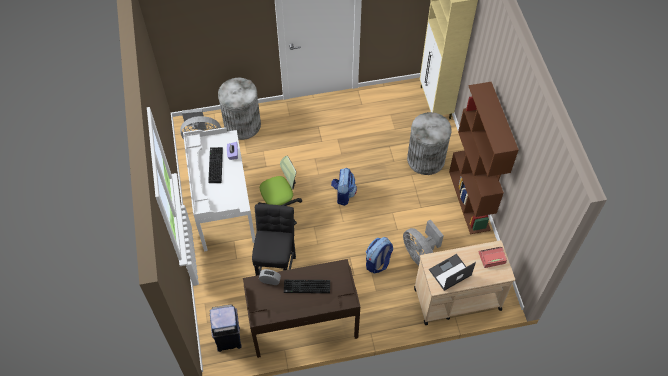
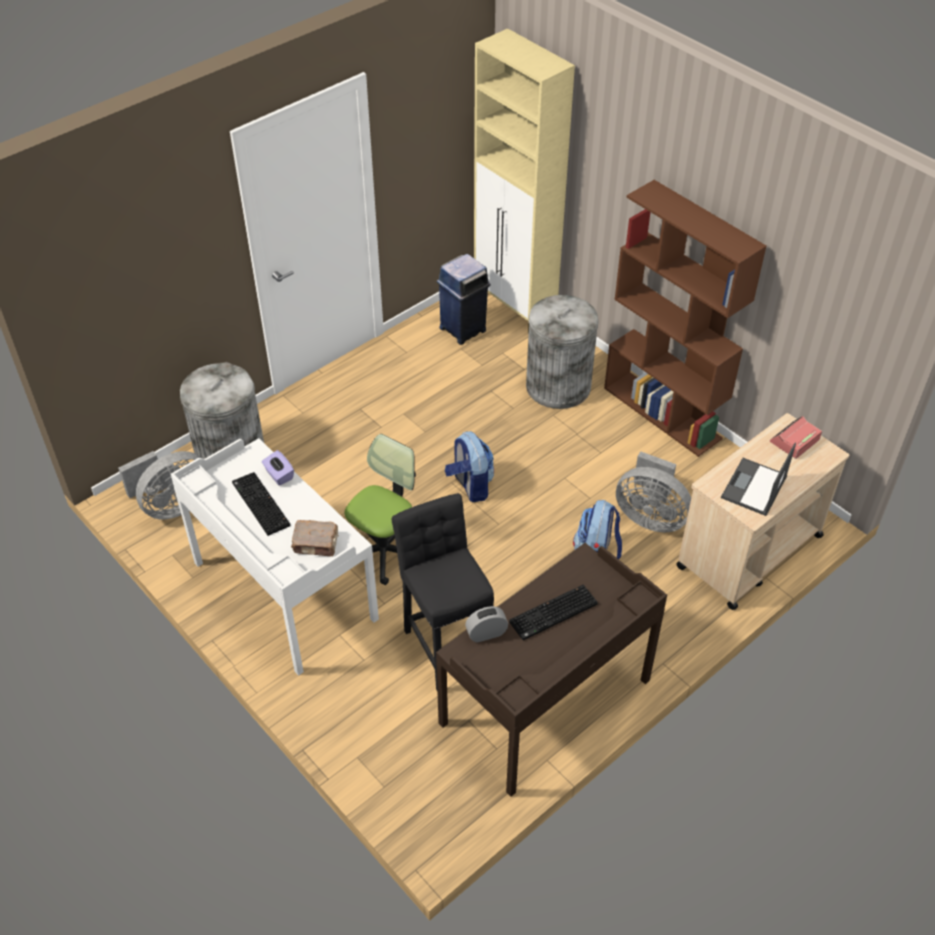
camera: 30 degrees left, 10 degrees down
blue trash can [210,304,242,352] -> blue trash can moved to [437,254,491,345]
none -> brown book [291,520,338,557]

